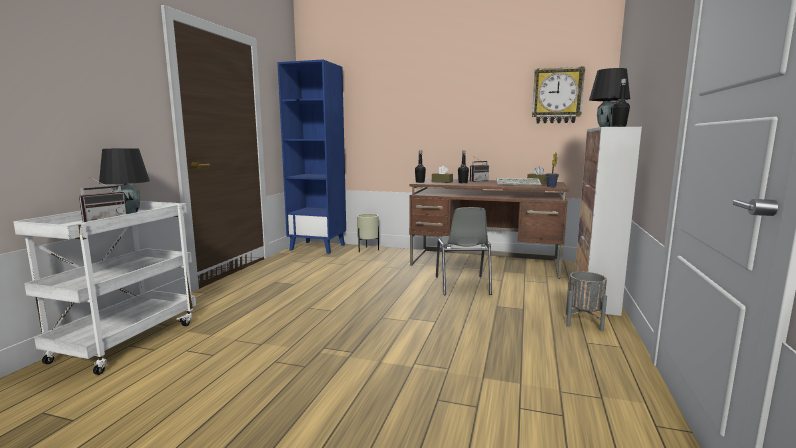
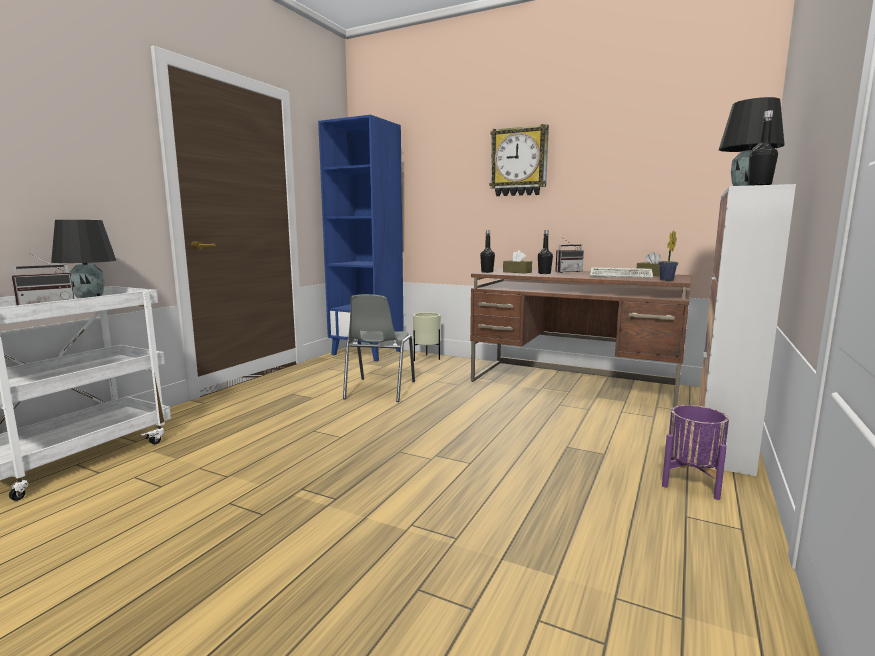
camera: 10 degrees right, 0 degrees up
grey chair [436,207,492,295] -> grey chair moved to [343,294,415,402]
wall clock [532,66,585,123] -> wall clock moved to [489,124,549,196]
grey planter [566,271,607,332] -> purple planter [662,405,729,500]

